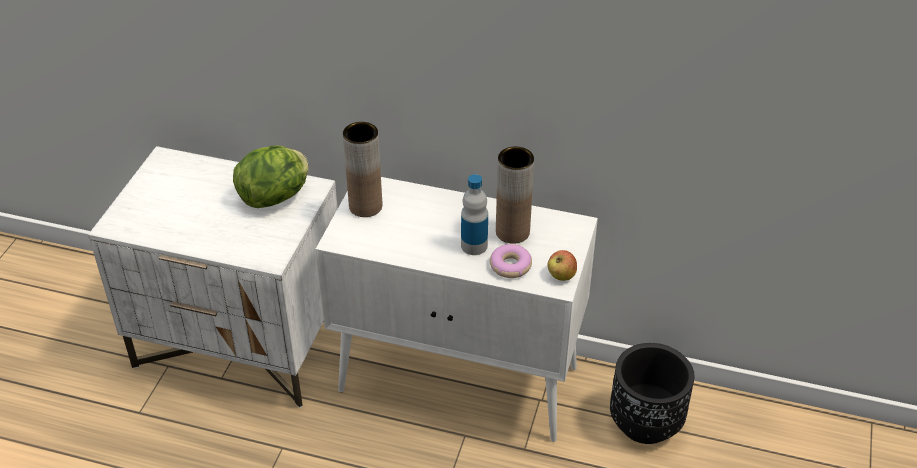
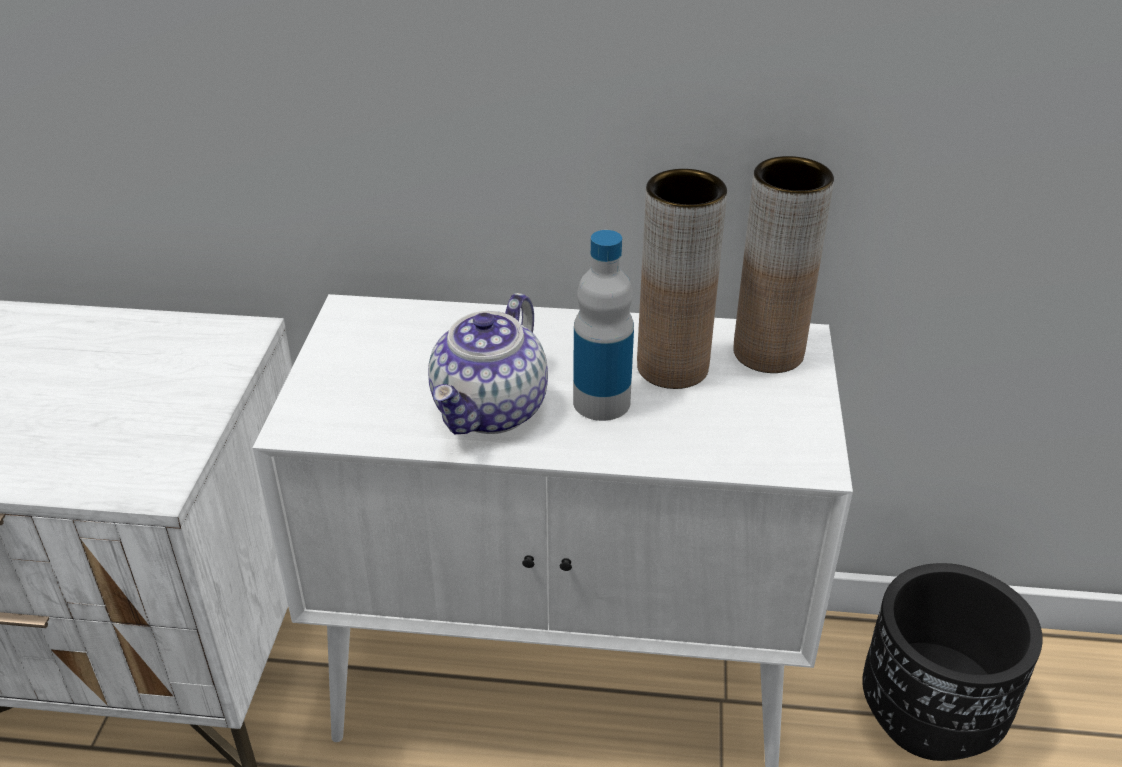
camera: 10 degrees left, 5 degrees down
lettuce [233,145,309,208] -> none
brown vase [343,122,382,217] -> brown vase moved to [733,156,834,373]
donut [490,244,532,278] -> none
apple [548,250,577,281] -> none
none -> teapot [428,293,548,434]

